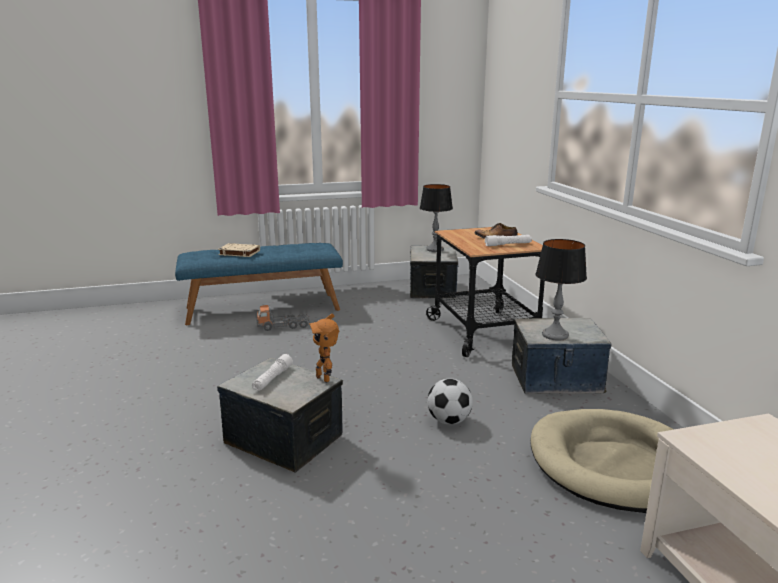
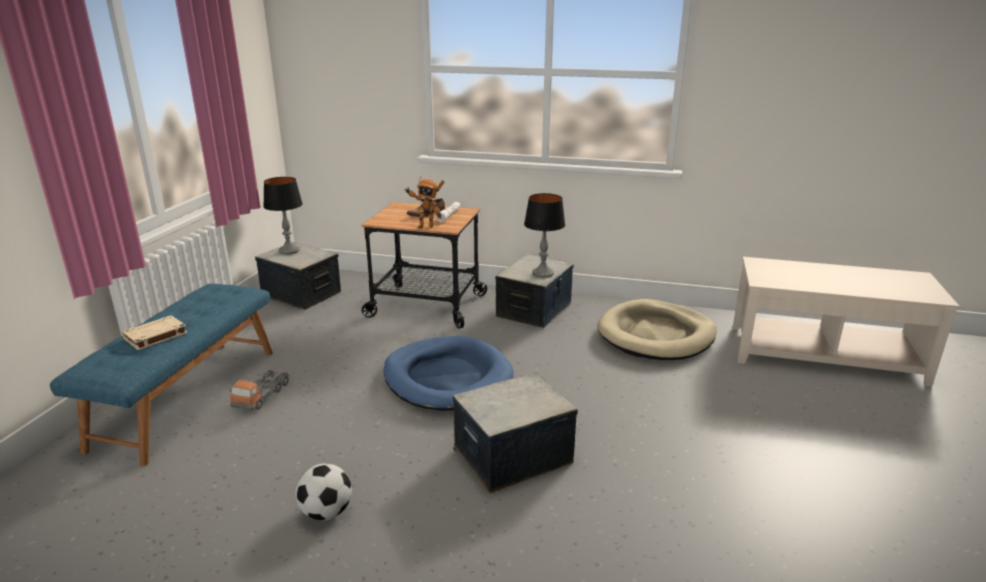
camera: 60 degrees left, 5 degrees up
white flashlight [252,354,293,391] -> none
toy robot [309,313,340,383] -> toy robot moved to [405,176,444,228]
football [427,379,473,424] -> football moved to [295,464,352,520]
none -> blue dog bed [383,336,514,411]

